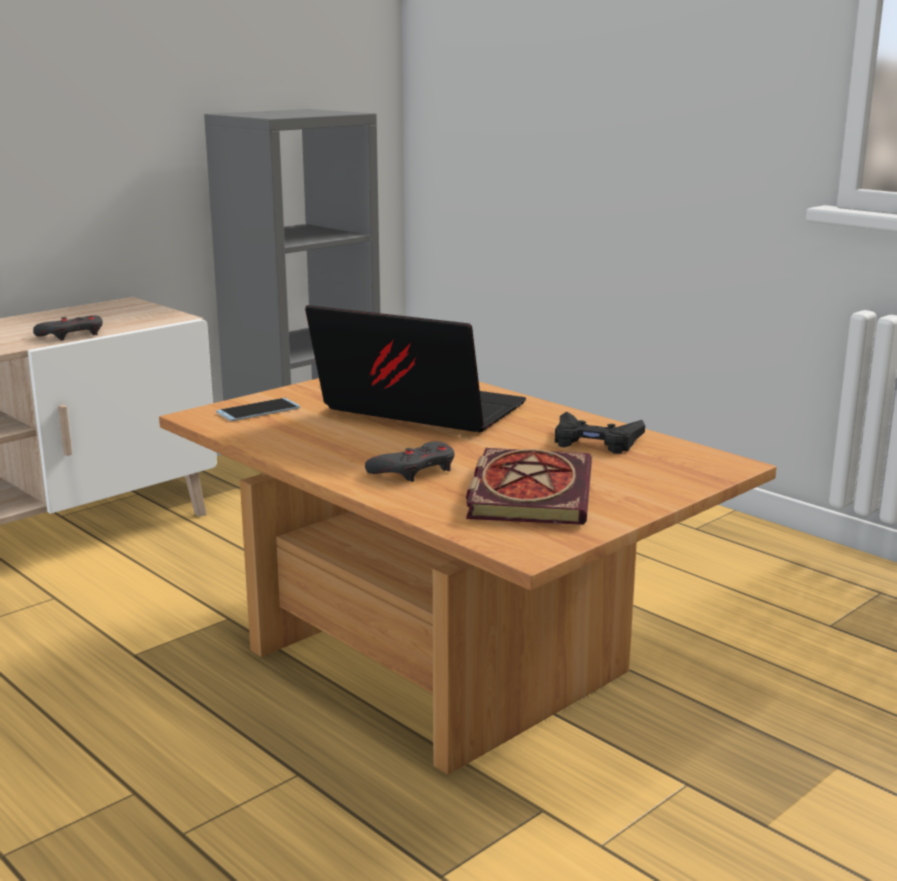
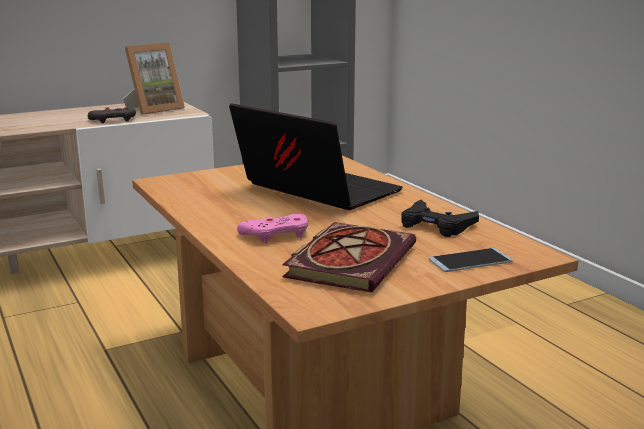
camera: 15 degrees right, 0 degrees up
phone [216,398,300,421] -> phone moved to [429,248,513,272]
grey game controller [365,441,455,482] -> pink game controller [237,214,308,244]
none -> picture frame [123,43,185,115]

